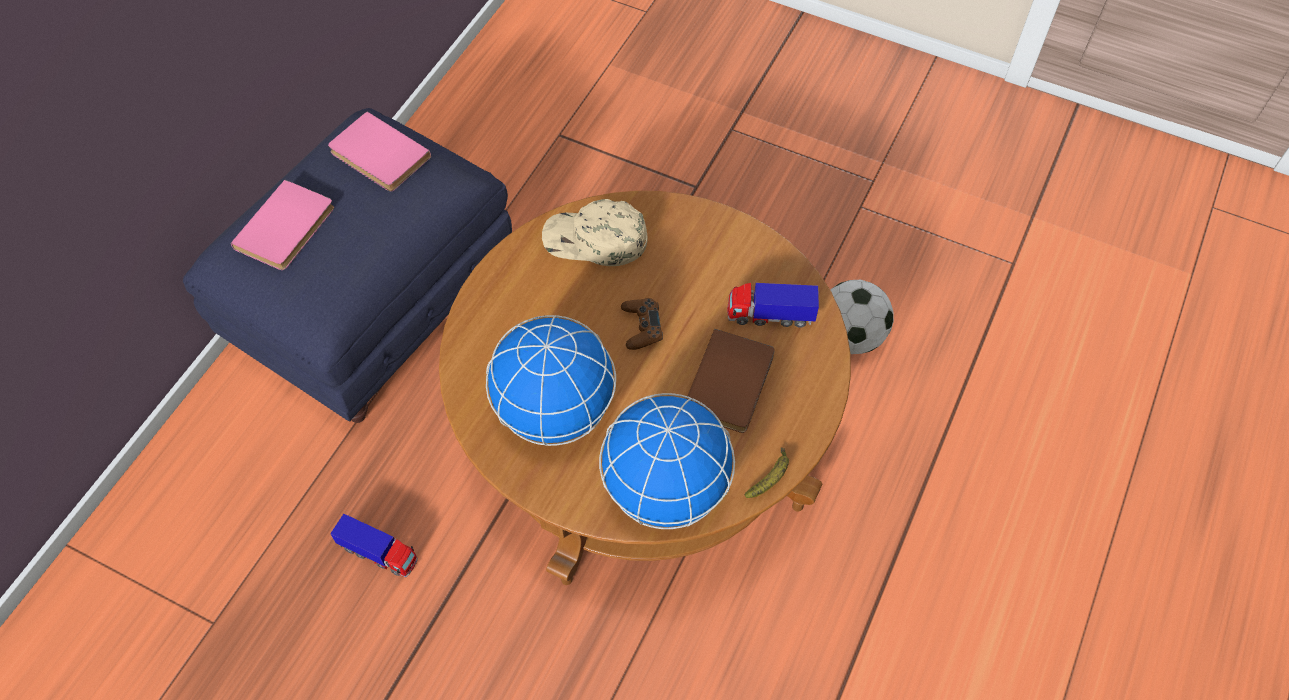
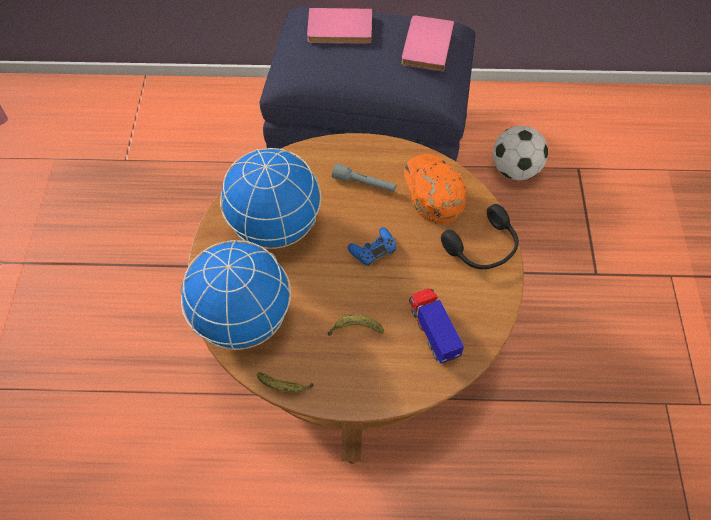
camera: 65 degrees right, 0 degrees up
toy truck [330,514,418,577] -> none
beige cap [542,199,647,266] -> orange cap [404,154,467,224]
brown game controller [621,298,663,350] -> blue game controller [348,227,396,266]
brown book [686,329,775,433] -> banana [328,315,384,336]
football [831,280,894,354] -> football moved to [493,126,548,181]
none -> grey flashlight [332,163,397,192]
none -> black headphones [441,204,519,269]

